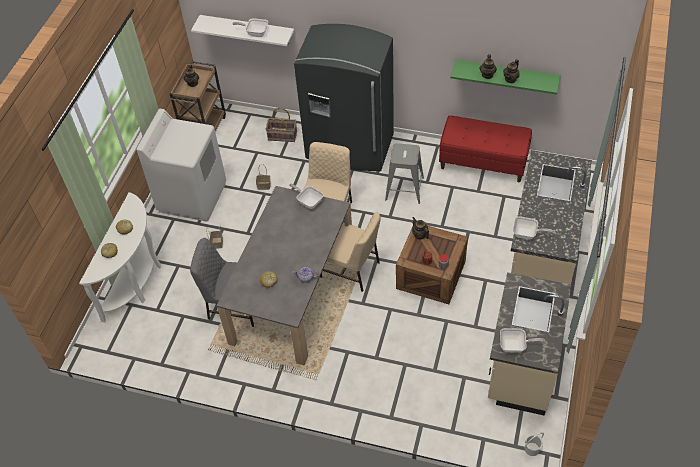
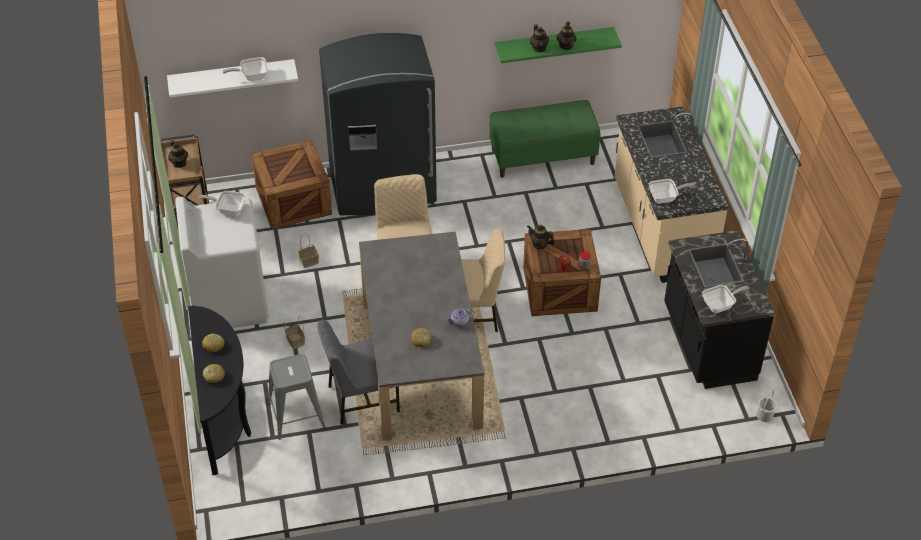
camera: 30 degrees left, 5 degrees down
white console table [79,192,161,323] -> black console table [188,306,251,475]
basket [266,108,297,142] -> crate [251,140,332,229]
frying pan [289,184,324,209] -> frying pan moved to [199,191,246,216]
grey stool [385,143,424,204] -> grey stool moved to [268,354,326,440]
red bench [439,116,532,182] -> green bench [489,100,600,178]
beige counter [488,272,571,415] -> black counter [664,230,775,389]

